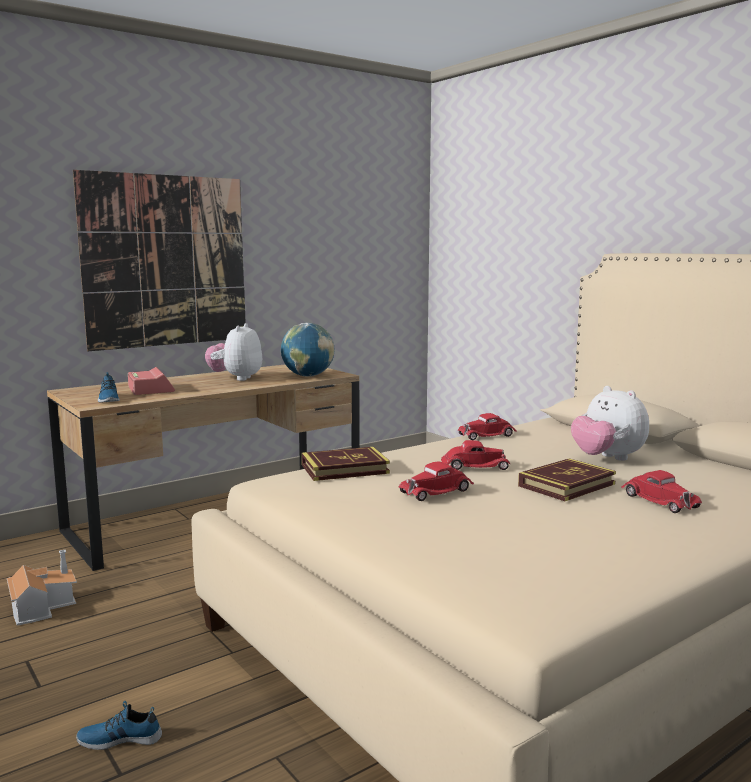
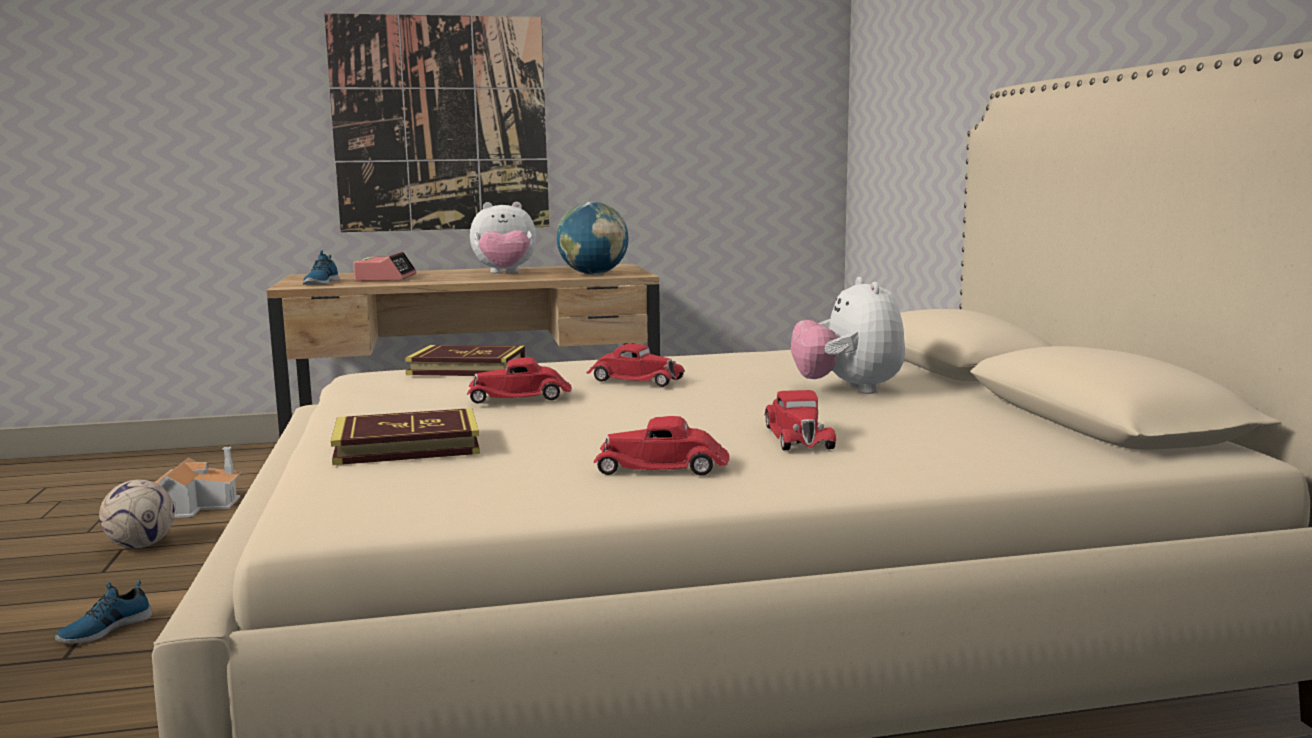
camera: 25 degrees right, 0 degrees up
shoe [76,701,162,750] -> shoe turned 75 degrees counterclockwise [55,580,152,643]
plush toy [205,323,262,381] -> plush toy turned 135 degrees counterclockwise [470,202,536,273]
red toy car [457,413,517,440] -> red toy car moved to [594,416,729,476]
book [518,458,616,501] -> book moved to [331,408,480,465]
none -> football [99,479,175,549]

